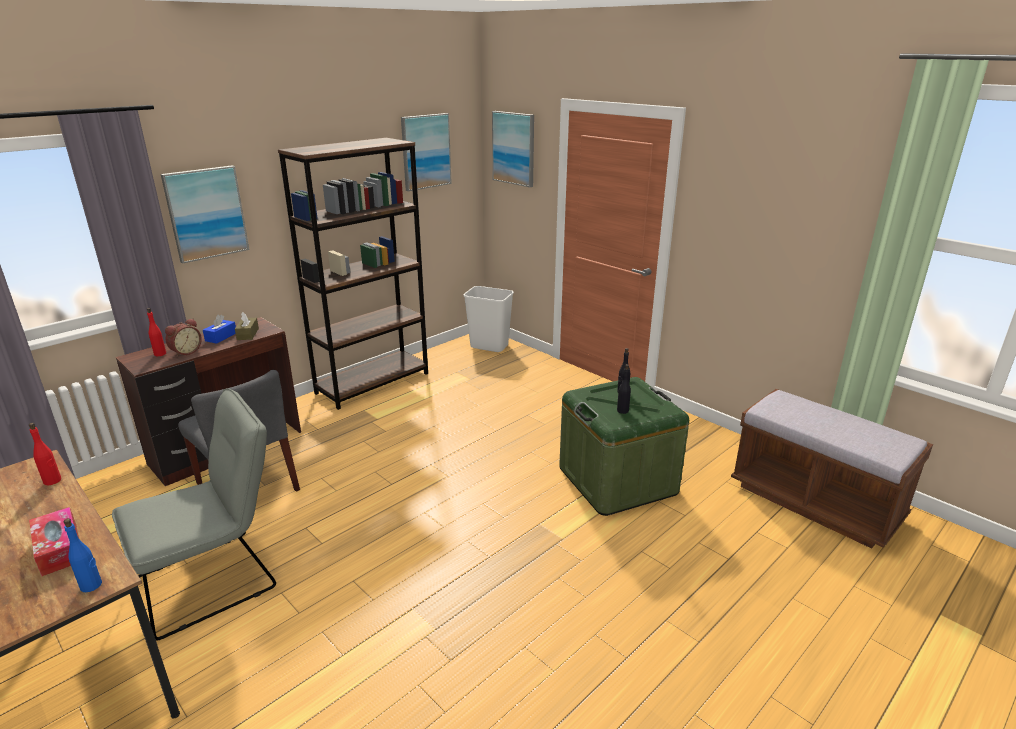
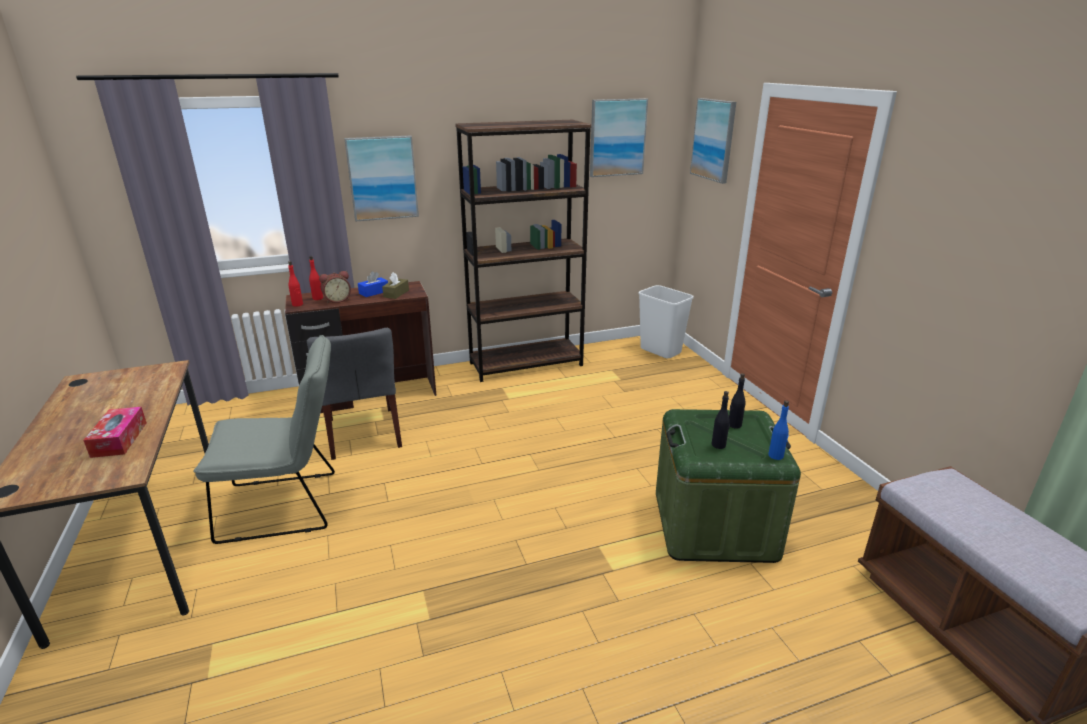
camera: 25 degrees right, 0 degrees up
red bottle [29,423,61,485] -> red bottle moved to [288,261,303,307]
blue bottle [63,518,102,592] -> blue bottle moved to [768,400,789,460]

